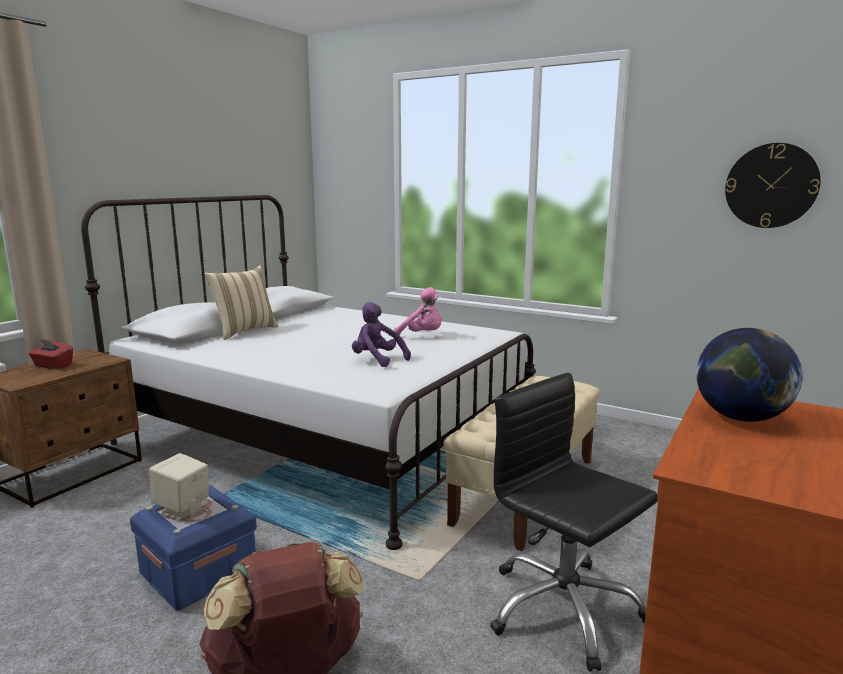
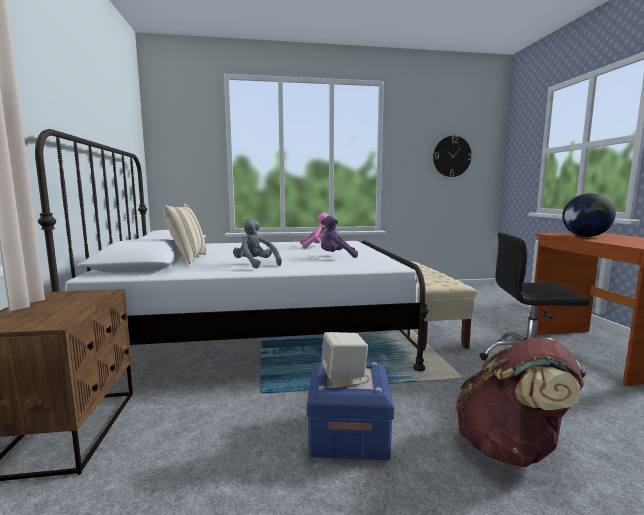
camera: 40 degrees left, 5 degrees down
red tissue box [29,339,73,369] -> none
none -> grey plush toy [233,218,282,268]

